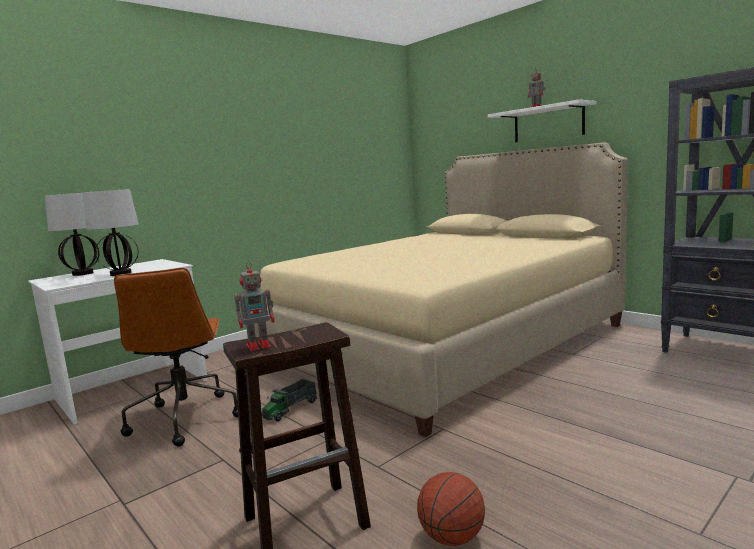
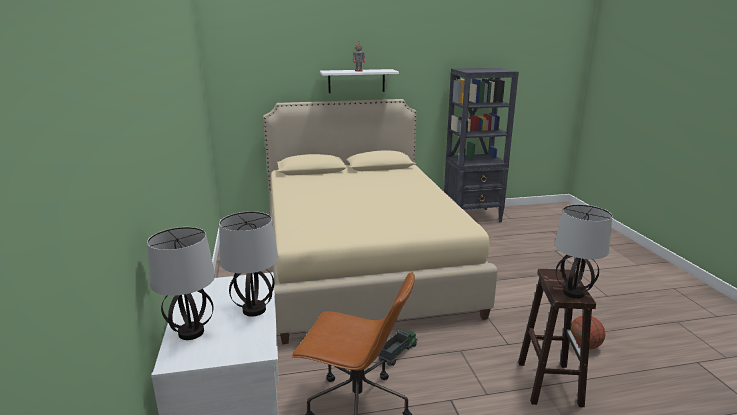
camera: 60 degrees left, 10 degrees up
toy robot [234,262,275,351] -> table lamp [554,204,612,299]
toy truck [262,379,317,422] -> toy truck turned 120 degrees counterclockwise [378,329,418,366]

